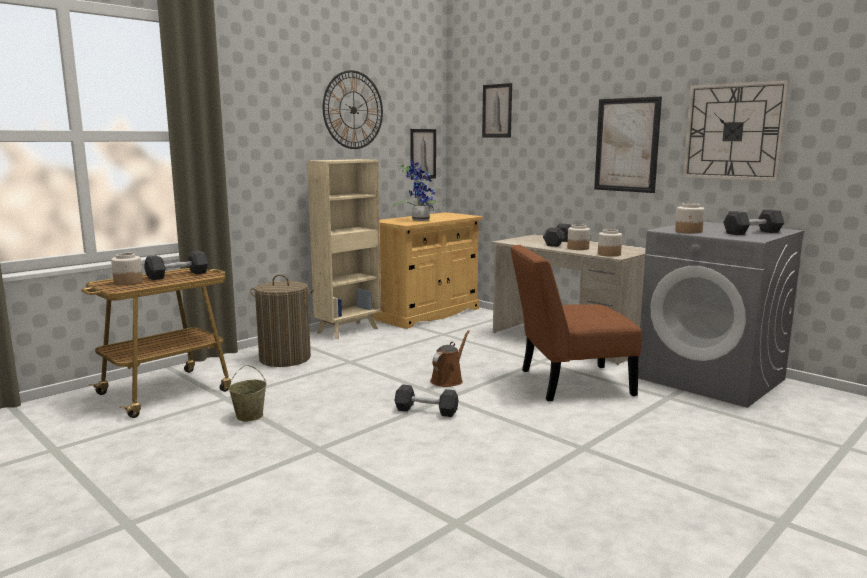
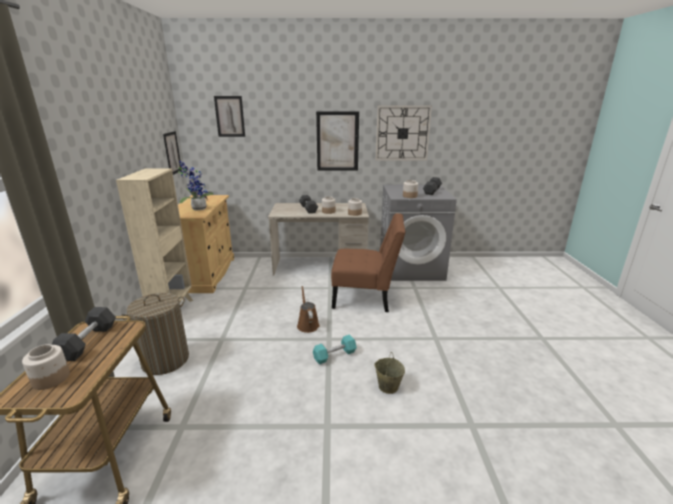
camera: 45 degrees left, 10 degrees up
beige bucket [229,365,267,422] -> beige bucket moved to [375,352,405,394]
wall clock [323,70,383,149] -> none
black dumbbell [394,384,459,417] -> turquoise dumbbell [313,334,356,364]
brown chair [510,245,642,401] -> brown chair turned 120 degrees counterclockwise [331,213,406,312]

